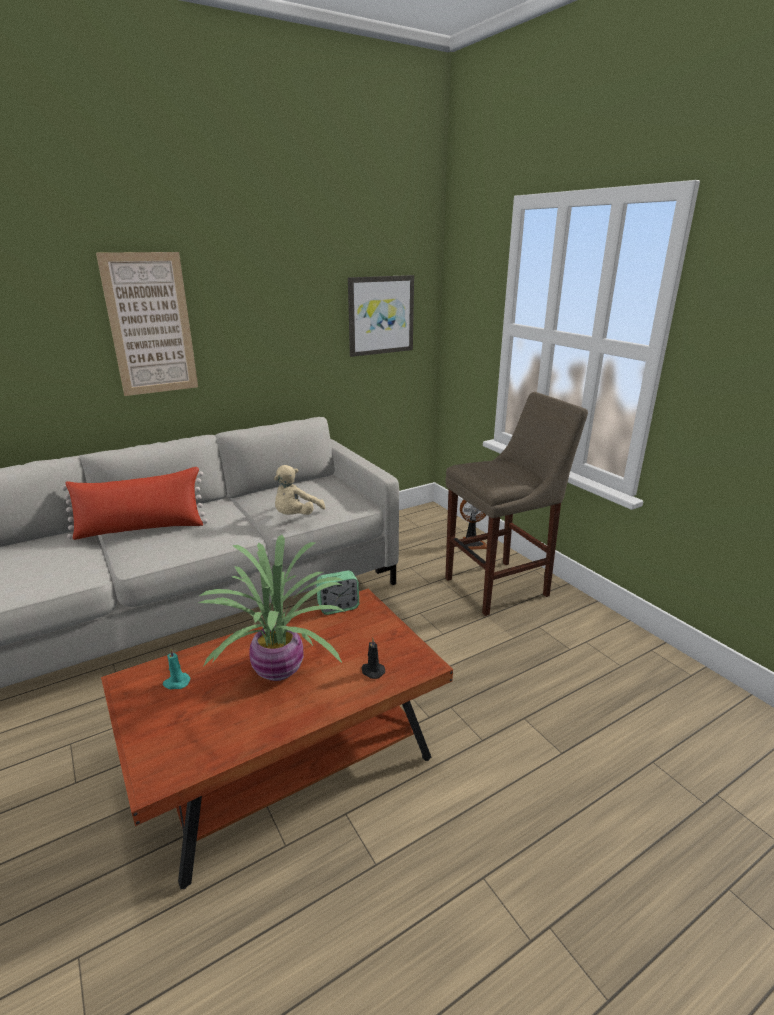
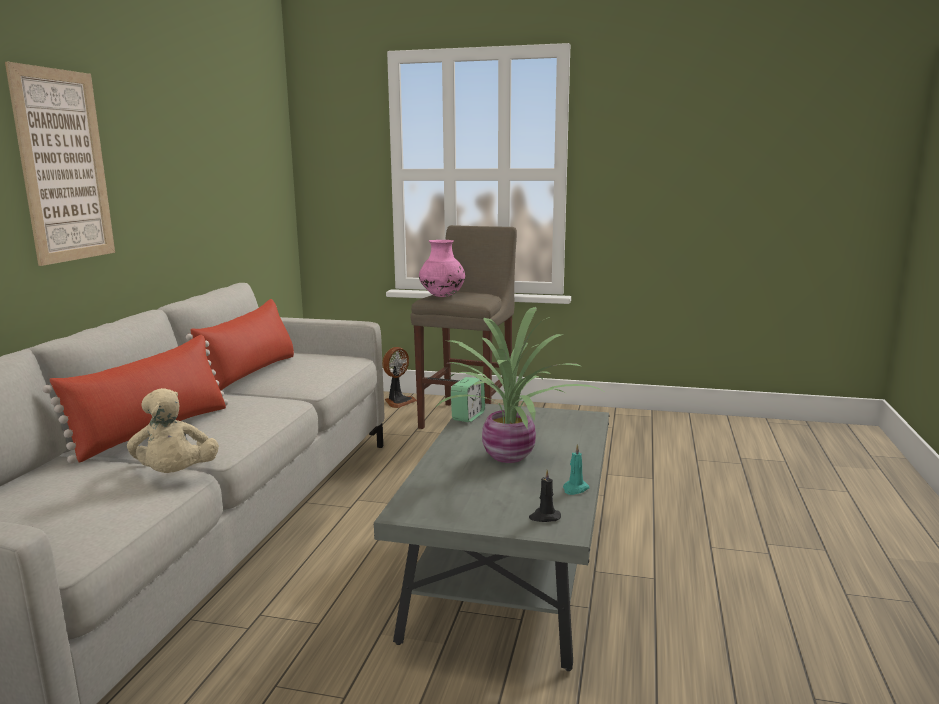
camera: 45 degrees left, 10 degrees down
brown coffee table [101,589,453,890] -> grey coffee table [374,404,609,671]
turquoise candle [163,648,190,689] -> turquoise candle moved to [563,444,590,495]
beige plush toy [274,465,325,515] -> beige plush toy moved to [127,388,219,473]
picture [348,275,414,357] -> none
black candle [361,638,385,679] -> black candle moved to [529,470,561,522]
none -> red pillow [186,299,294,391]
none -> pink vase [419,240,465,297]

